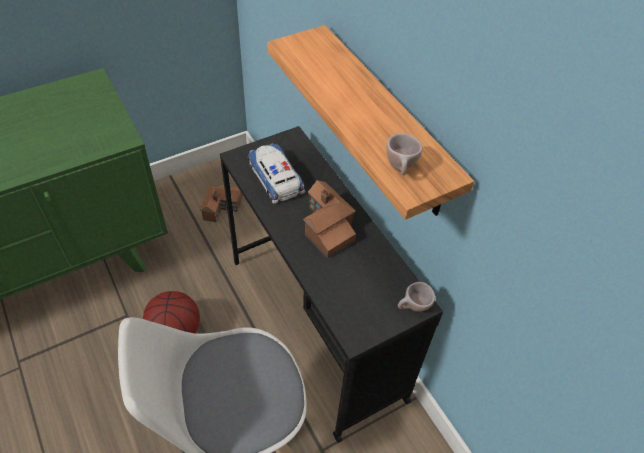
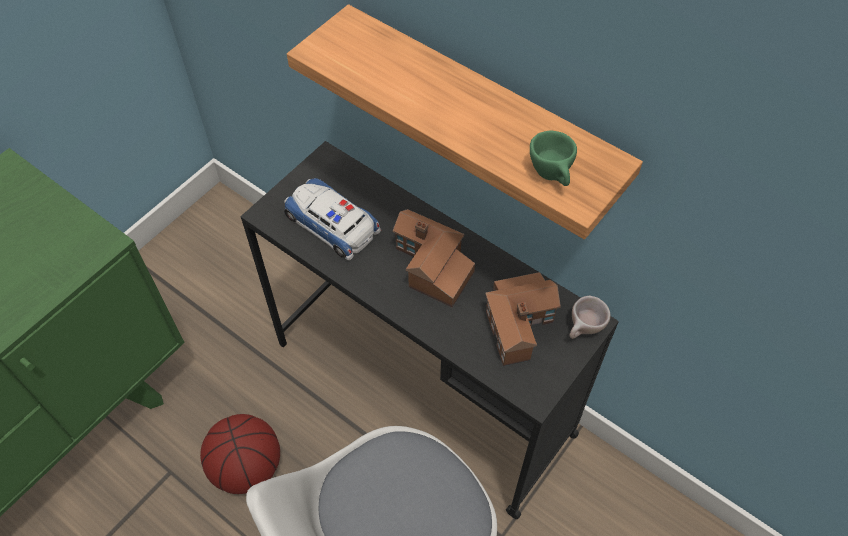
camera: 20 degrees left, 5 degrees up
toy house [200,185,243,222] -> toy house moved to [485,272,561,366]
beige cup [386,133,422,175] -> green cup [530,130,577,186]

